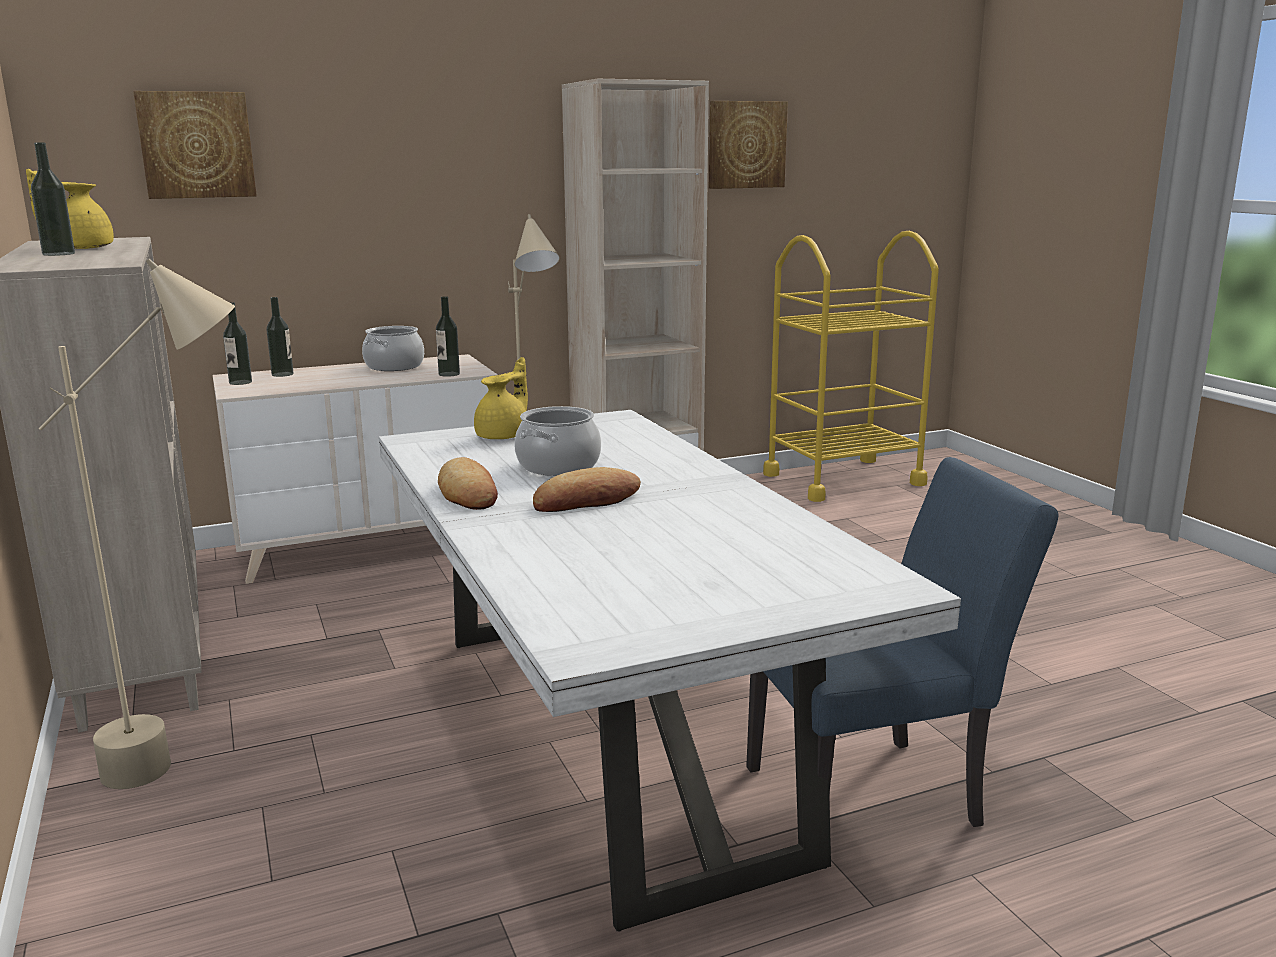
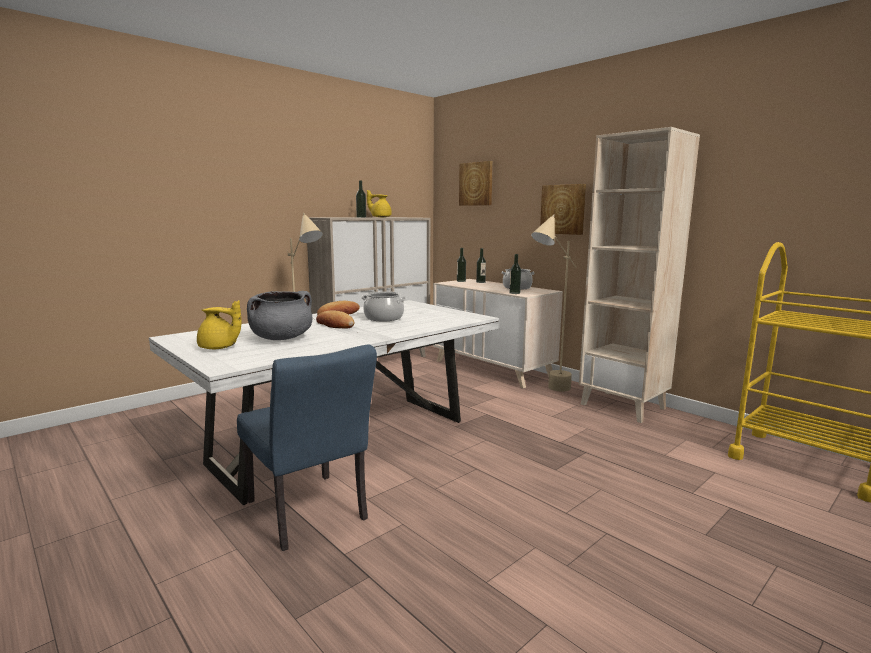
camera: 70 degrees right, 5 degrees down
yellow teapot [474,357,528,439] -> yellow teapot moved to [197,300,241,349]
picture [709,101,788,189] -> picture moved to [540,184,586,235]
none -> grey cooking pot [247,291,312,340]

